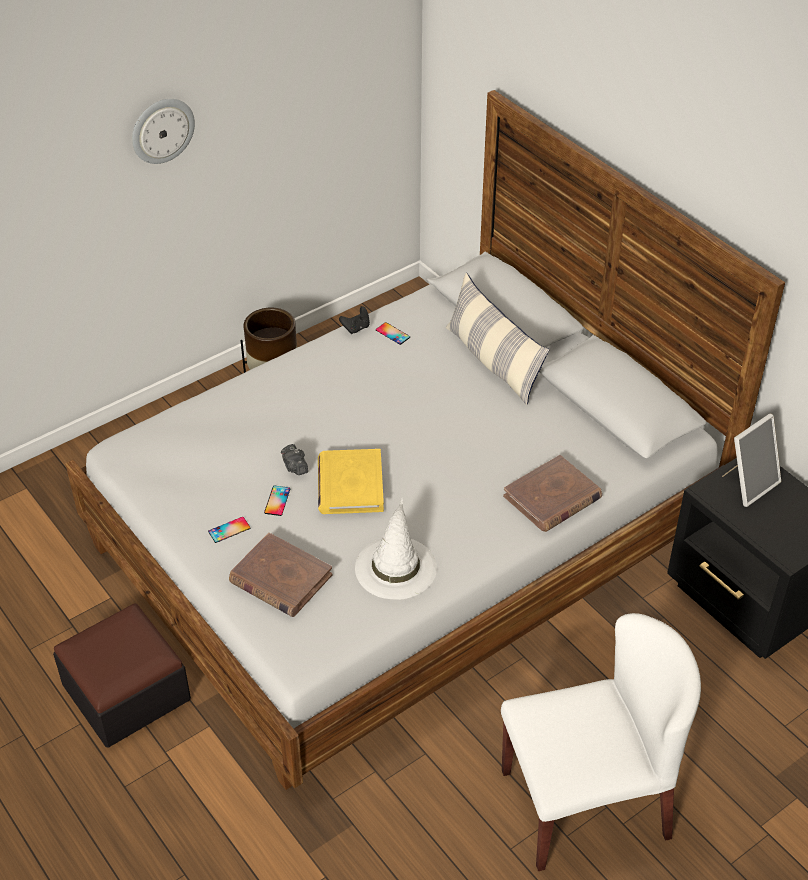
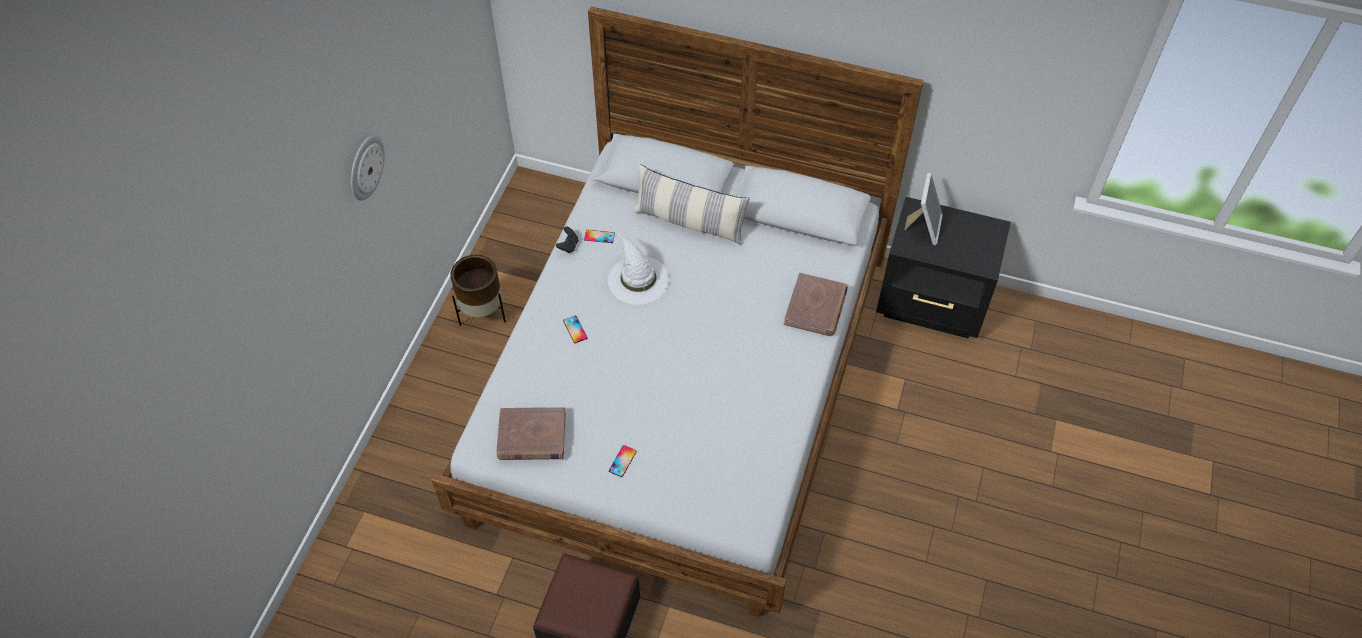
camera: 35 degrees left, 10 degrees up
brown book [229,533,332,617] -> brown book moved to [496,407,566,460]
phone [264,486,290,516] -> phone moved to [563,316,587,343]
camera [281,444,308,475] -> none
yellow book [318,449,384,514] -> none
white hat [355,498,437,600] -> white hat moved to [608,232,669,305]
white chair [501,613,701,871] -> none

